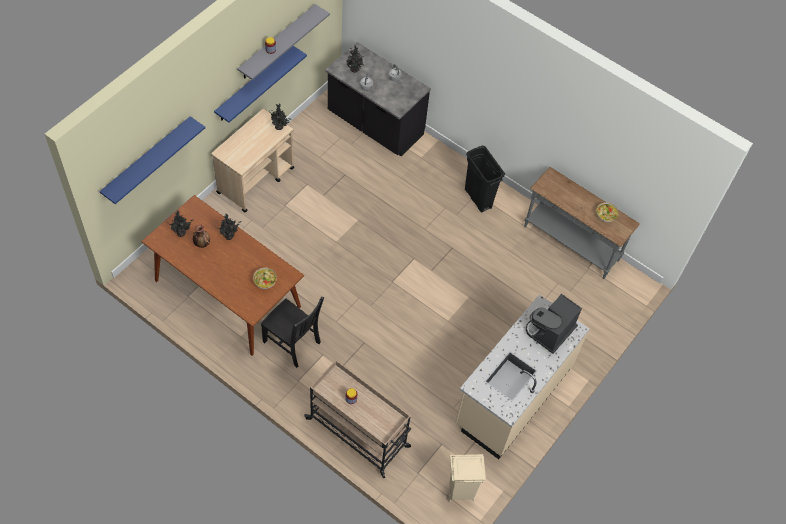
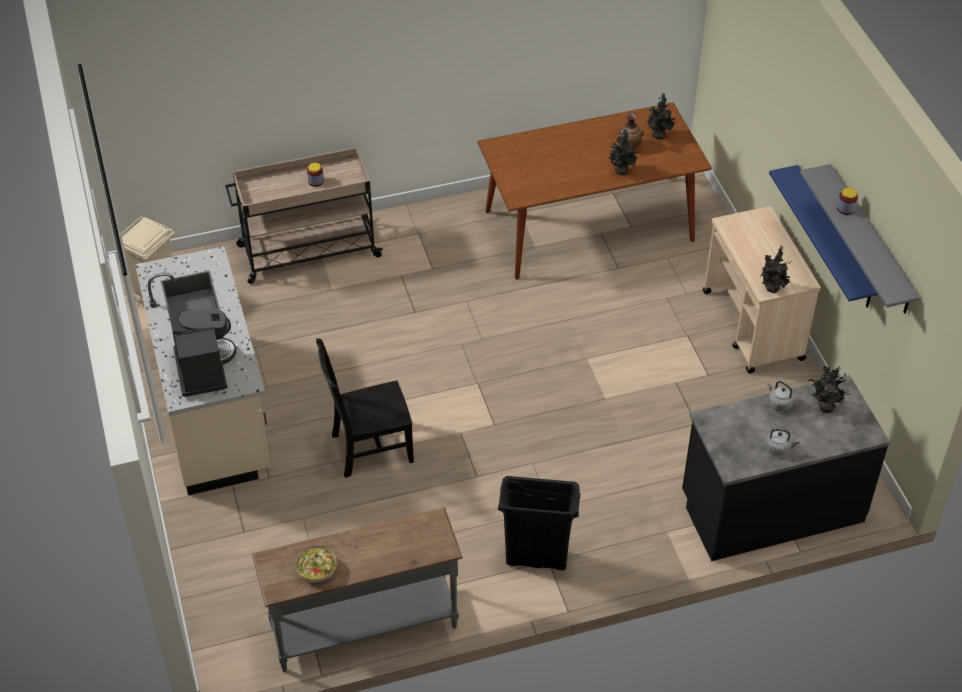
camera: 130 degrees right, 10 degrees down
blue shelf [100,116,205,204] -> none
bowl [253,268,277,289] -> none
black chair [261,297,324,368] -> black chair moved to [316,338,414,478]

